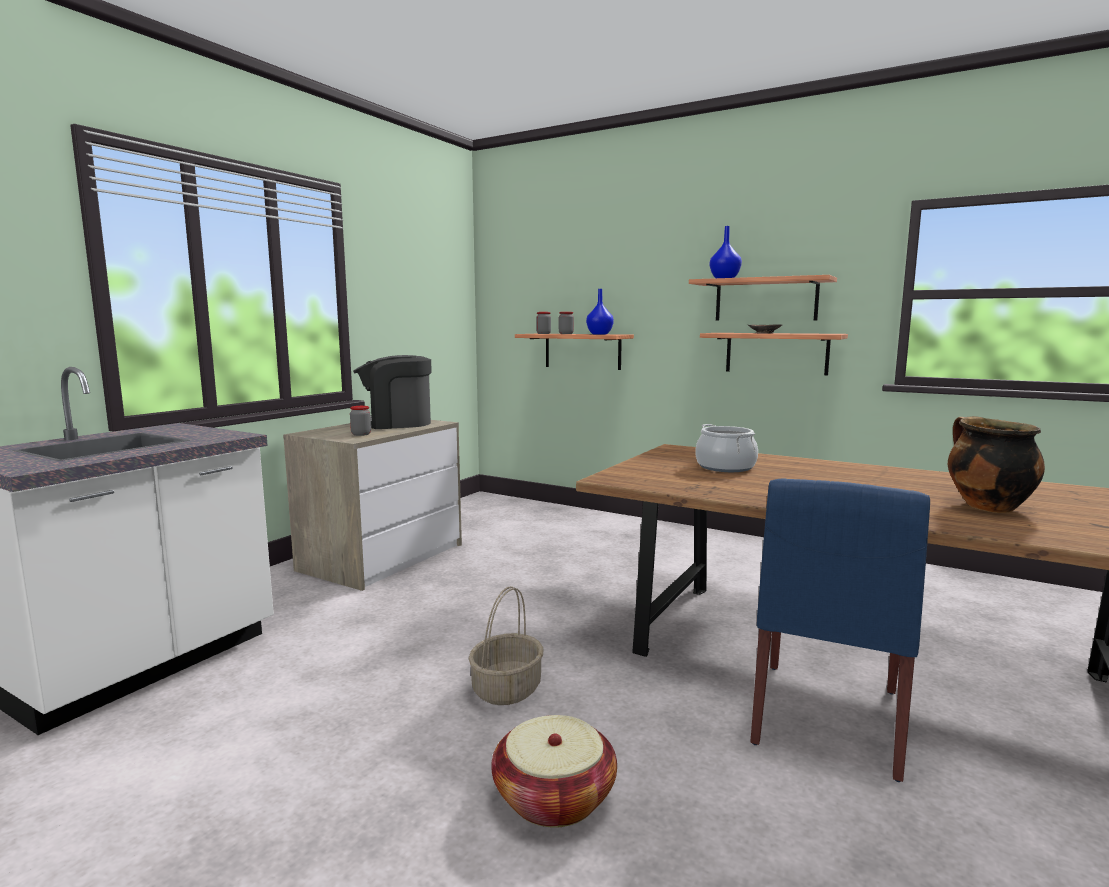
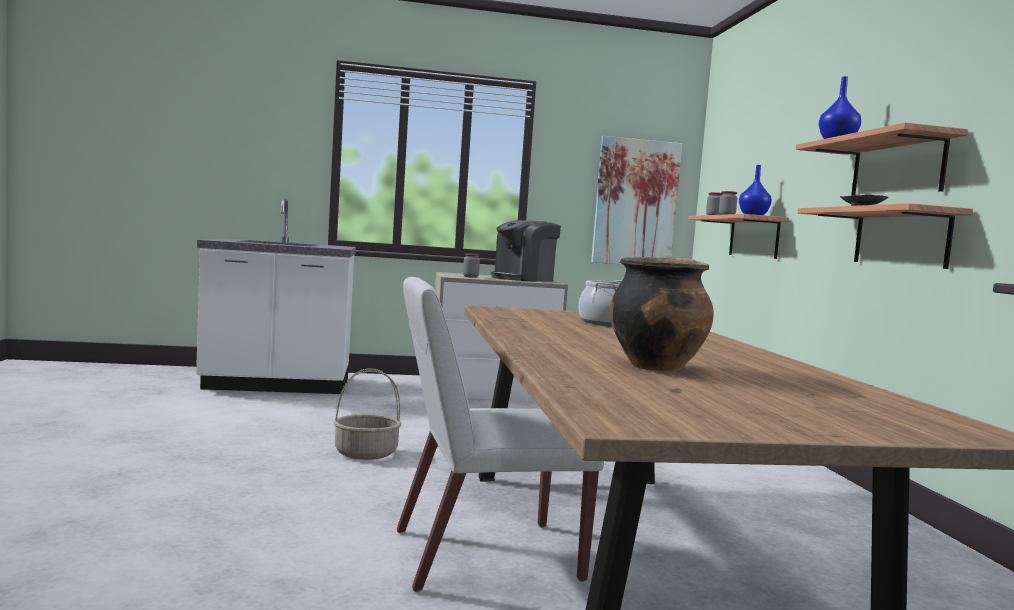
camera: 50 degrees right, 5 degrees down
coffee machine [353,355,432,429] -> coffee machine turned 75 degrees counterclockwise [491,220,561,282]
basket [491,715,617,828] -> none
blue chair [750,479,930,782] -> white chair [397,277,604,592]
none -> picture [591,136,682,264]

